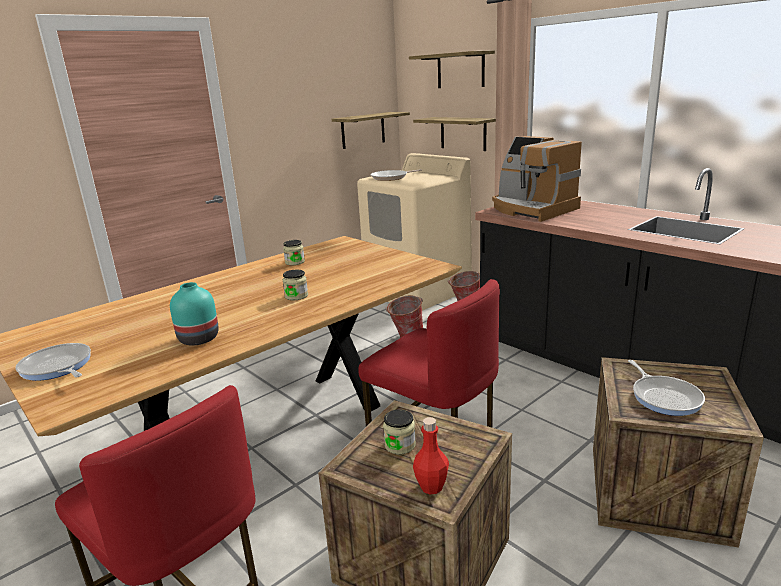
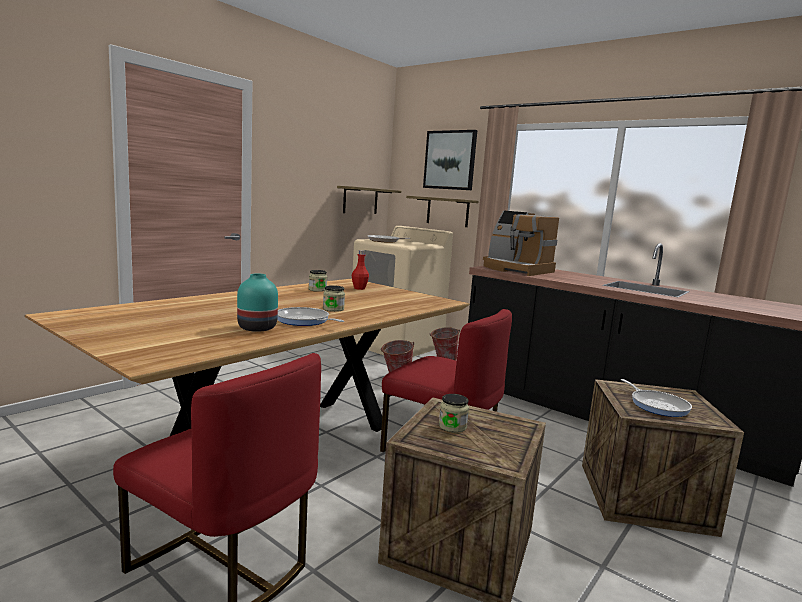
camera: 10 degrees left, 10 degrees down
frying pan [16,343,91,381] -> frying pan moved to [277,307,344,326]
shelf [409,50,495,88] -> picture [423,130,477,190]
red bottle [413,417,449,494] -> red bottle moved to [352,250,369,290]

